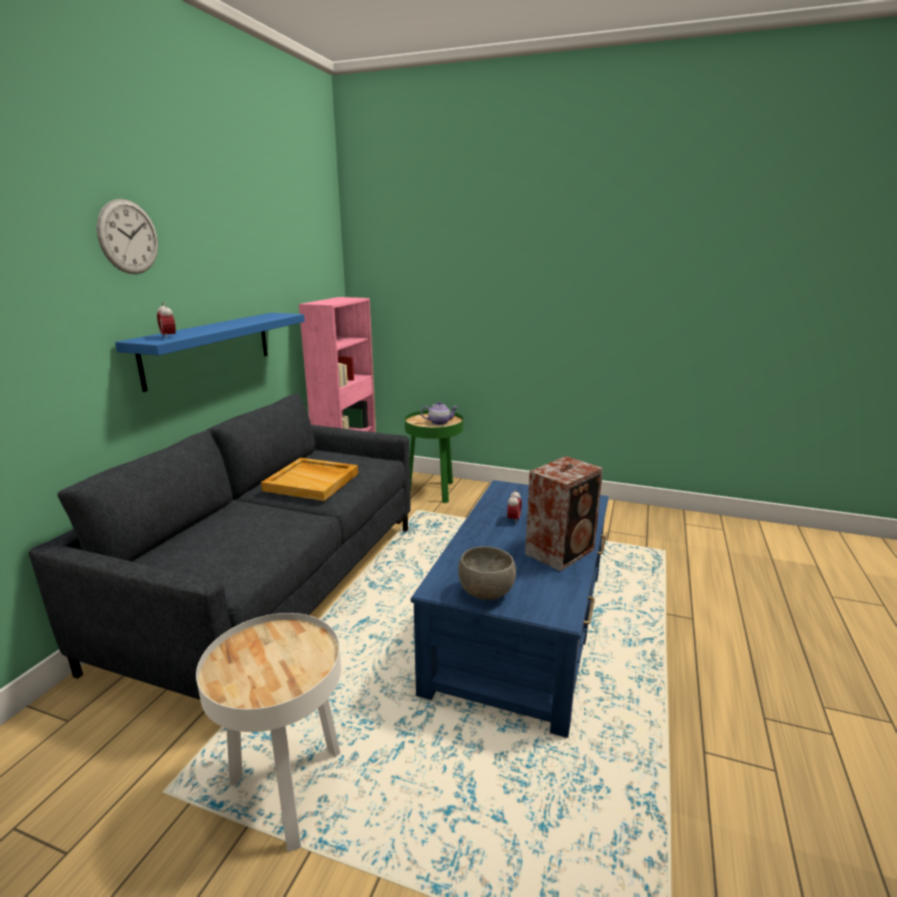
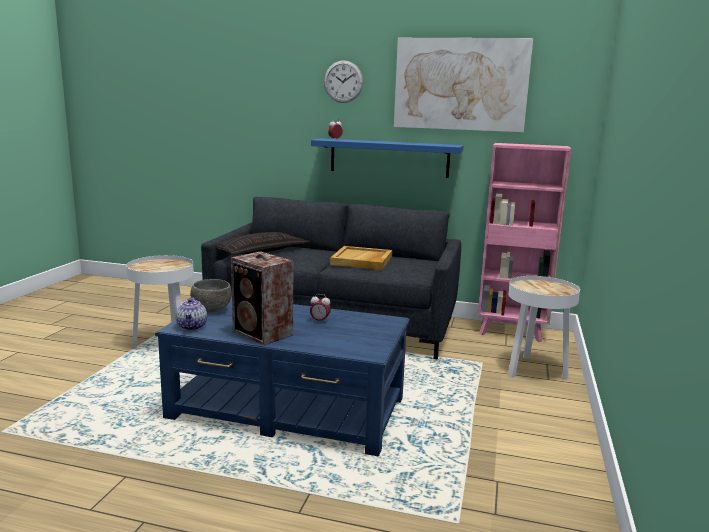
camera: 85 degrees right, 5 degrees down
green side table [405,410,463,503] -> white side table [508,276,580,380]
teapot [421,402,458,425] -> teapot moved to [175,297,207,330]
none -> pillow [216,232,310,255]
none -> picture [394,38,533,132]

